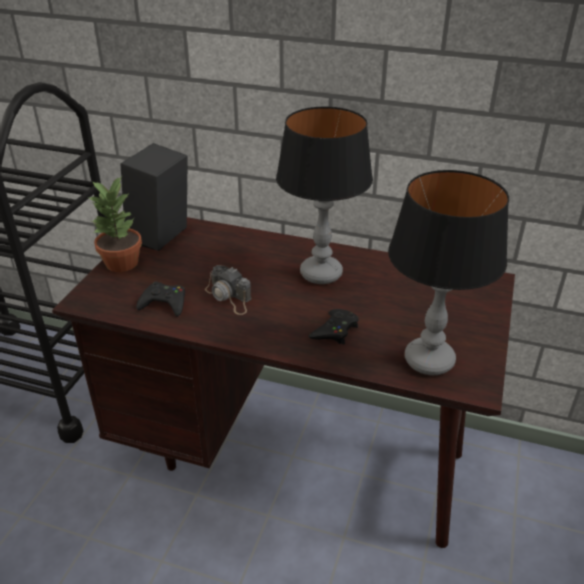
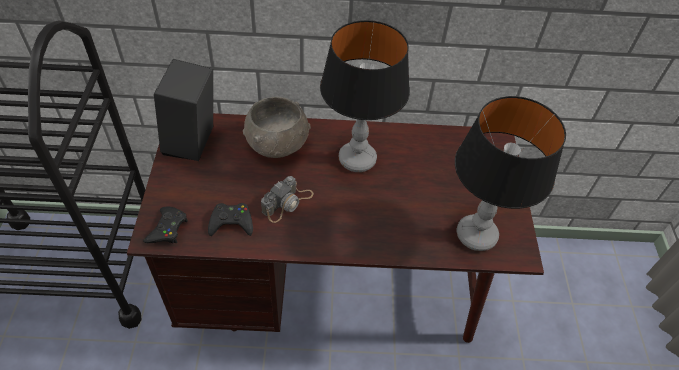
camera: 20 degrees left, 15 degrees up
potted plant [88,176,142,272] -> none
camera [205,265,251,315] -> camera turned 75 degrees counterclockwise [261,176,314,223]
black game controller [308,309,359,345] -> black game controller moved to [143,207,188,243]
none -> grey bowl [243,97,311,158]

